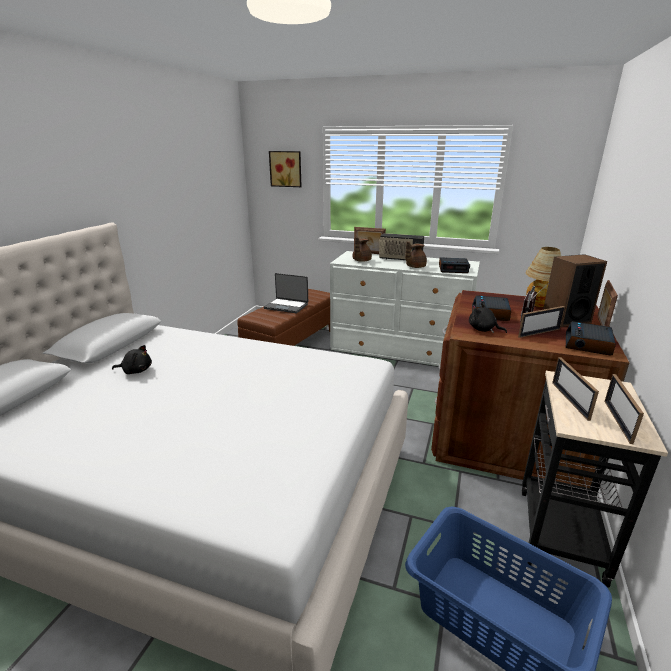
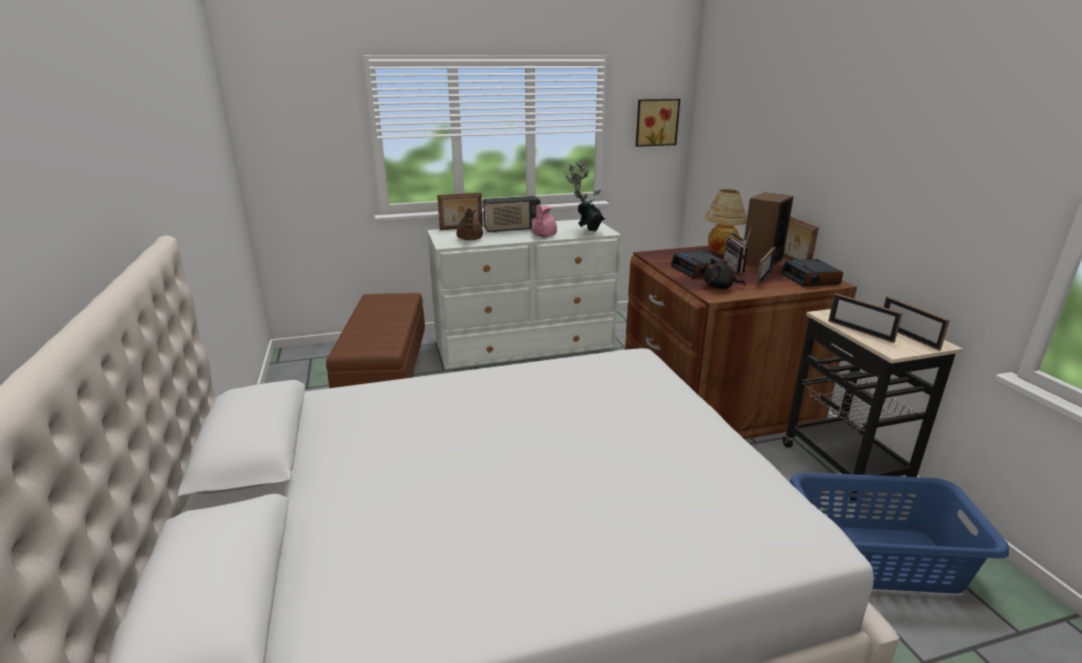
camera: 35 degrees left, 0 degrees up
black plush toy [112,345,152,374] -> none
laptop [264,273,308,313] -> none
picture [269,151,302,187] -> picture moved to [636,99,680,147]
brown teapot [405,242,427,268] -> pink teapot [531,205,557,237]
alarm clock [439,258,470,273] -> potted plant [565,160,606,232]

